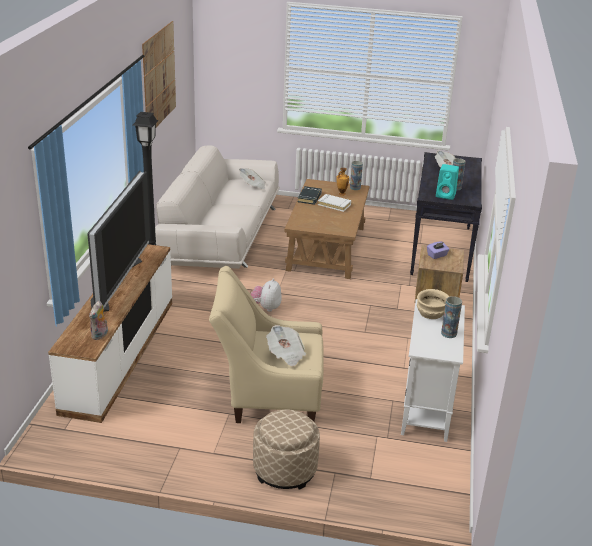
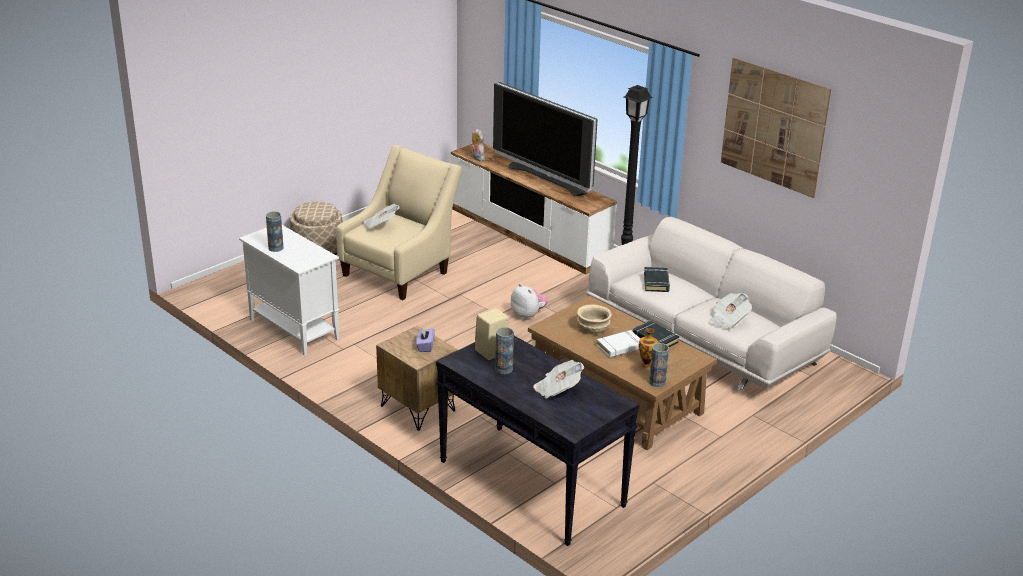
camera: 125 degrees right, 0 degrees up
beige bowl [417,289,449,319] -> beige bowl moved to [577,305,612,334]
turquoise speaker [436,164,459,200] -> beige speaker [475,308,509,360]
none -> black book [644,267,670,292]

